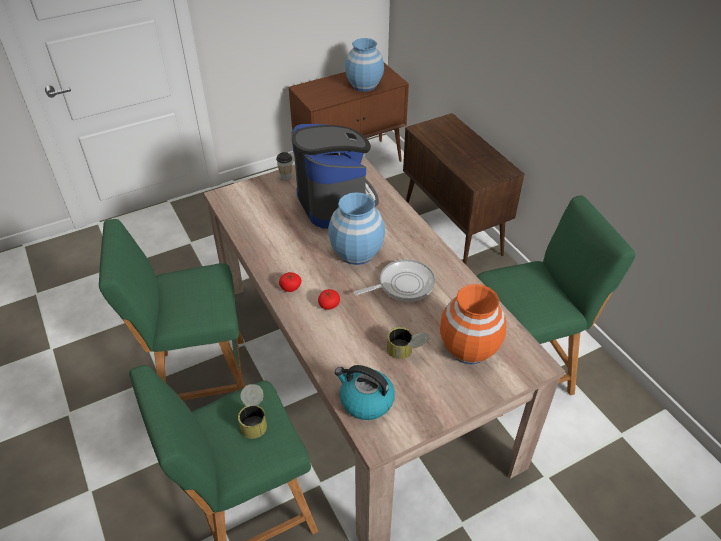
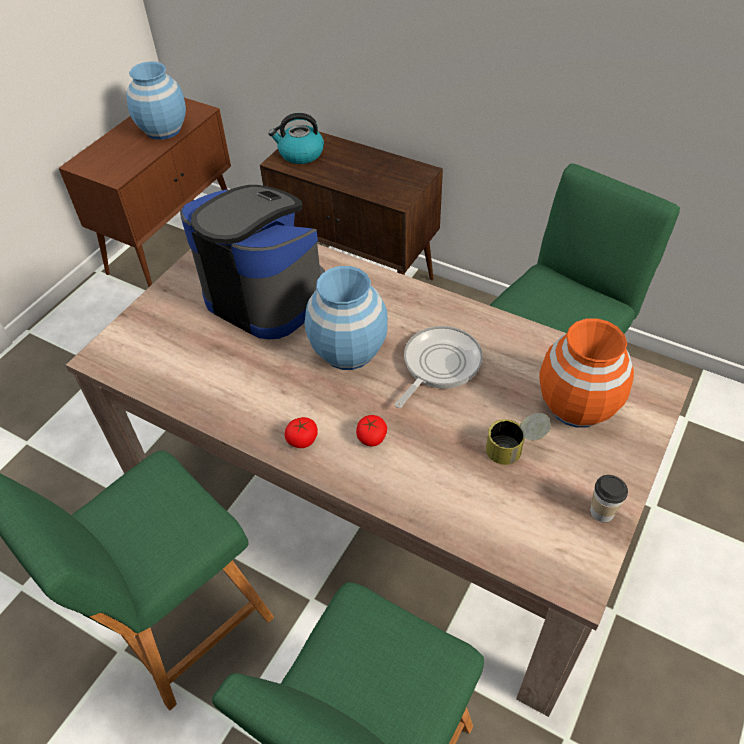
camera: 30 degrees left, 5 degrees up
can [238,384,267,439] -> none
cup [276,152,292,180] -> cup moved to [590,475,628,523]
kettle [335,365,395,420] -> kettle moved to [269,113,324,164]

